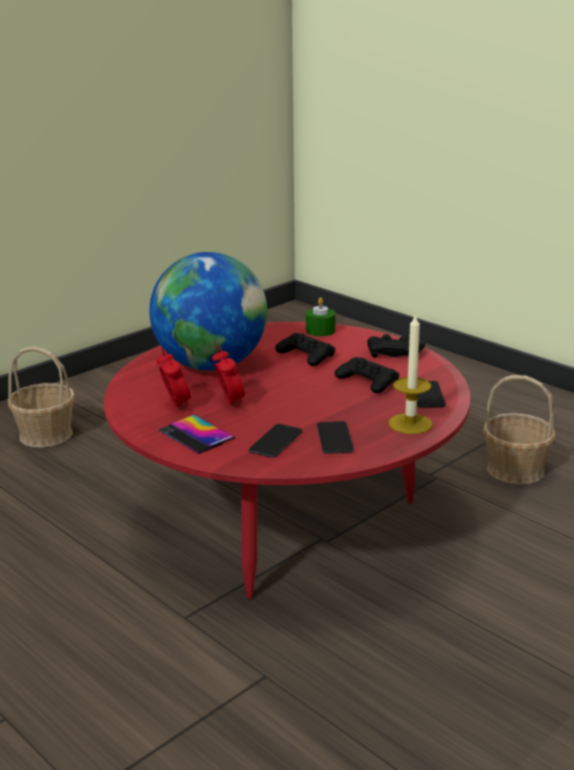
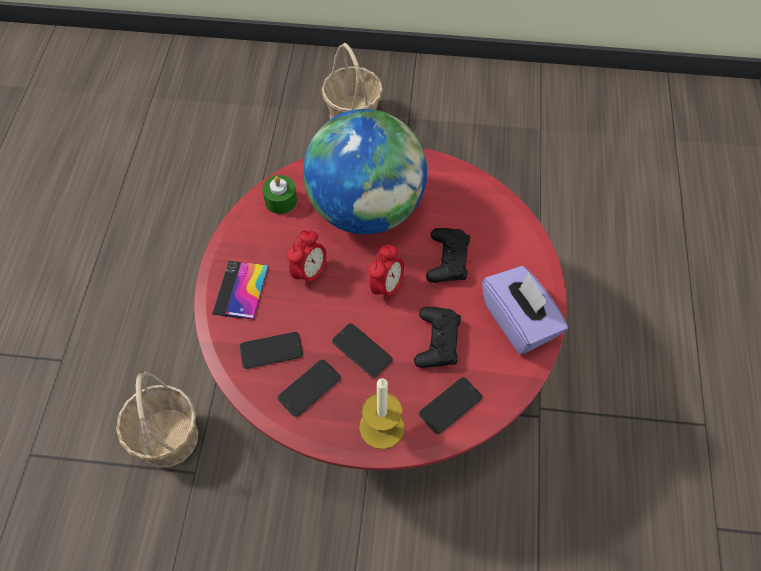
camera: 50 degrees right, 35 degrees up
alarm clock [157,348,191,410] -> alarm clock moved to [368,245,404,303]
green candle [306,297,335,337] -> green candle moved to [262,175,297,214]
black game controller [367,334,425,358] -> purple tissue box [482,266,568,355]
basket [483,375,556,485] -> basket moved to [116,372,198,467]
none -> phone [332,323,393,378]

